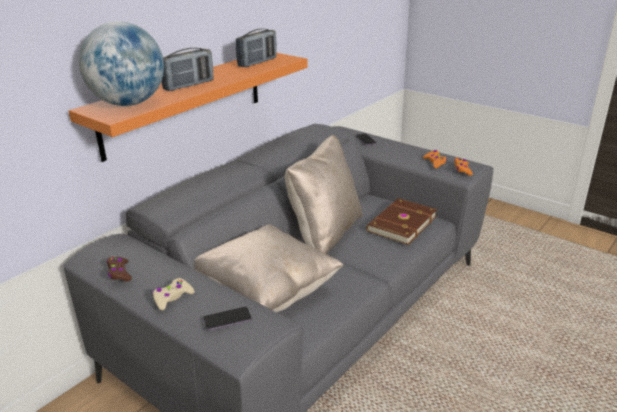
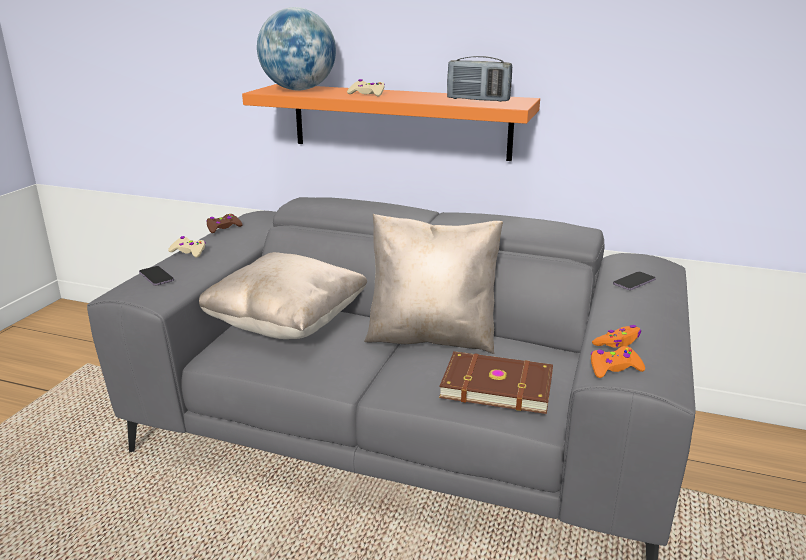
camera: 70 degrees right, 5 degrees down
radio [162,48,214,91] -> beige game controller [347,79,385,97]

